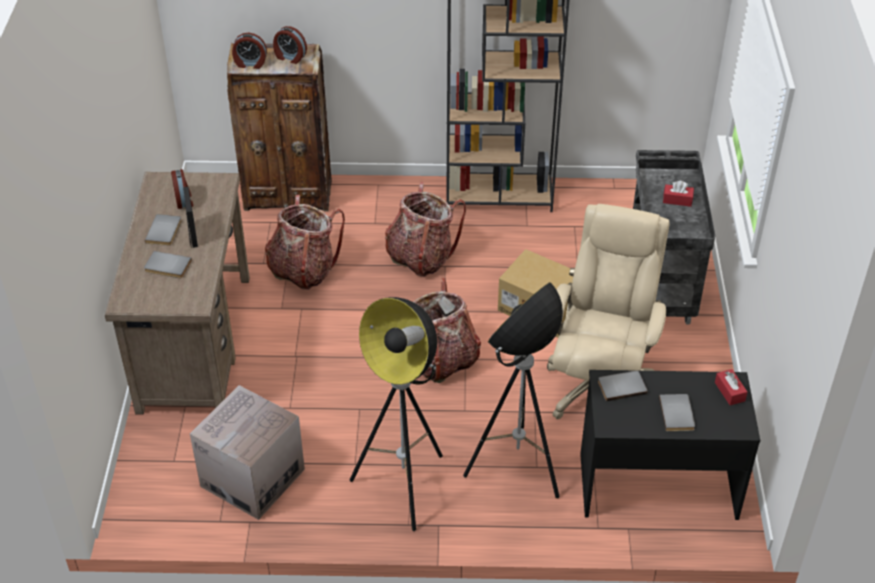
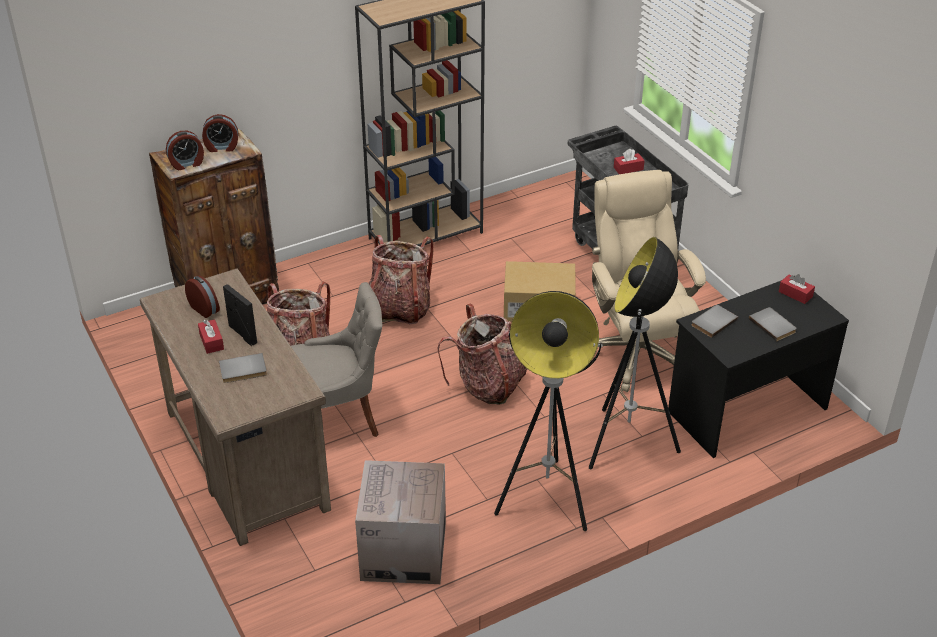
camera: 30 degrees left, 5 degrees down
grey book [145,214,182,246] -> red tissue box [198,319,224,354]
none -> grey chair [291,282,382,437]

